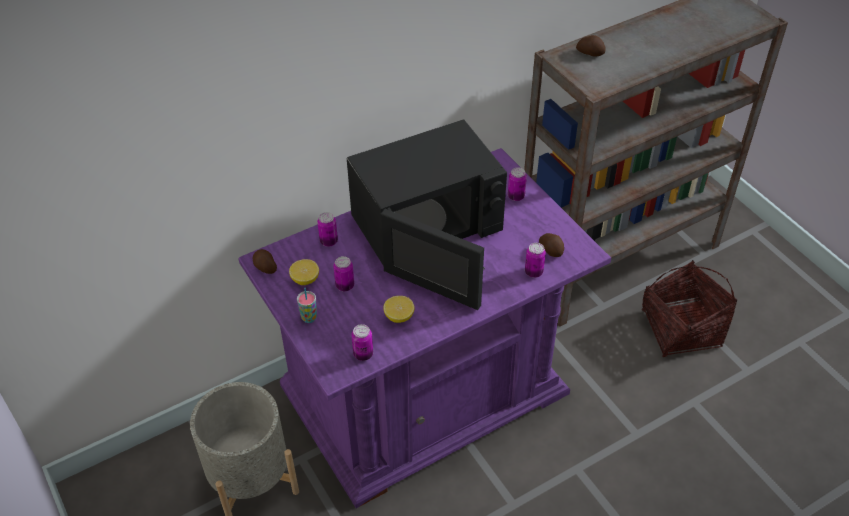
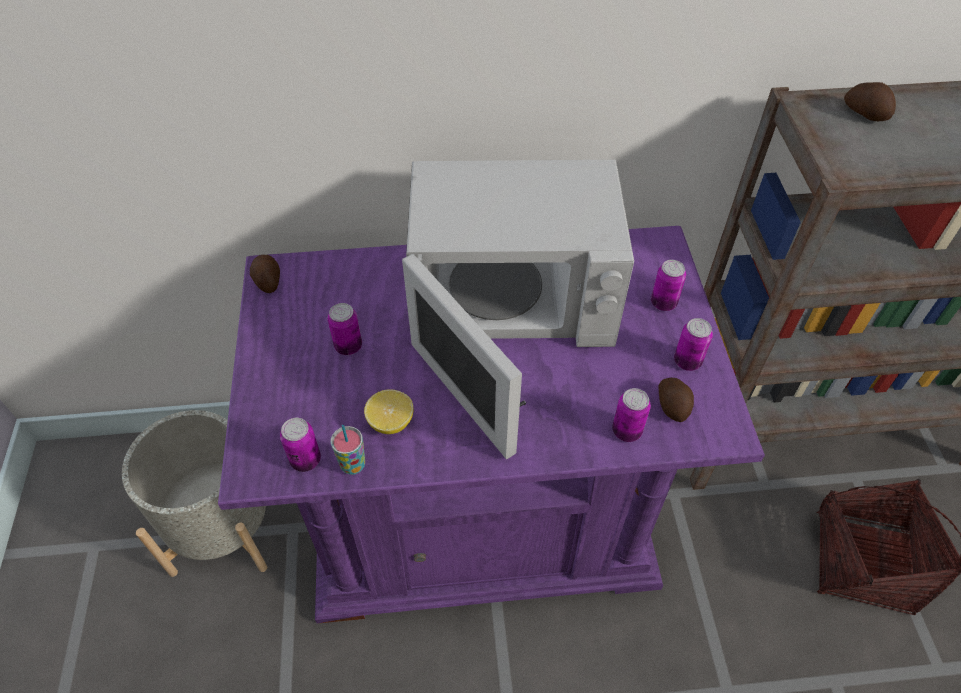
camera: 25 degrees right, 5 degrees up
lemon [289,259,319,285] -> none
cup [297,287,317,323] -> cup moved to [331,425,365,475]
can [317,212,338,247] -> can moved to [674,318,713,371]
black microwave [347,119,507,310] -> white microwave [402,160,634,459]

